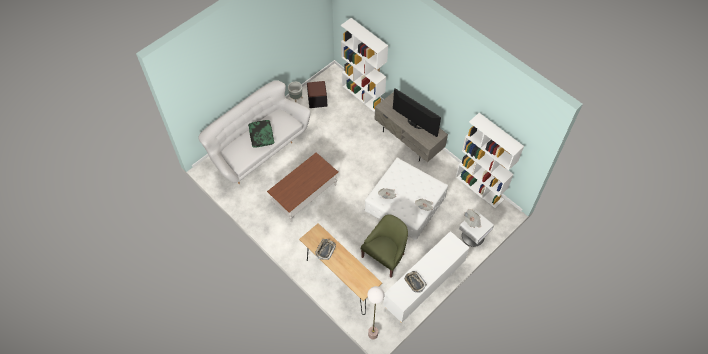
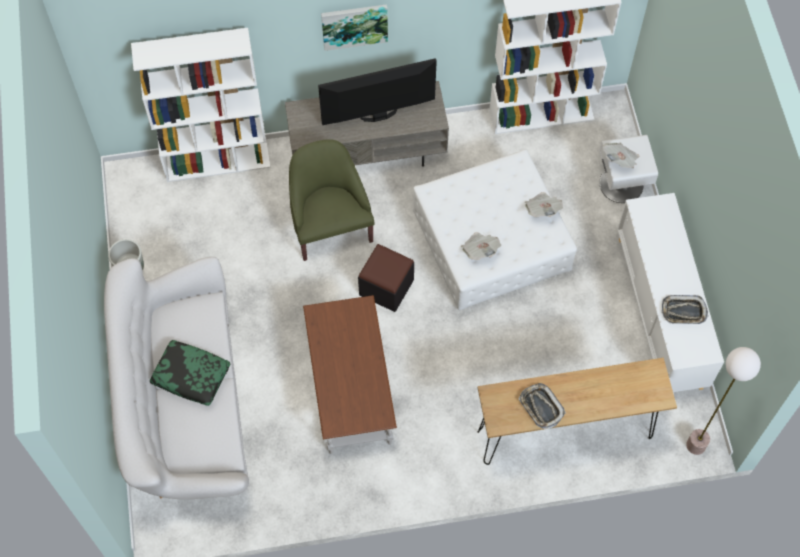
camera: 55 degrees left, 5 degrees up
black ottoman [307,81,327,108] -> black ottoman moved to [358,244,414,312]
green armchair [361,214,408,278] -> green armchair moved to [289,139,375,261]
none -> picture [321,4,388,51]

